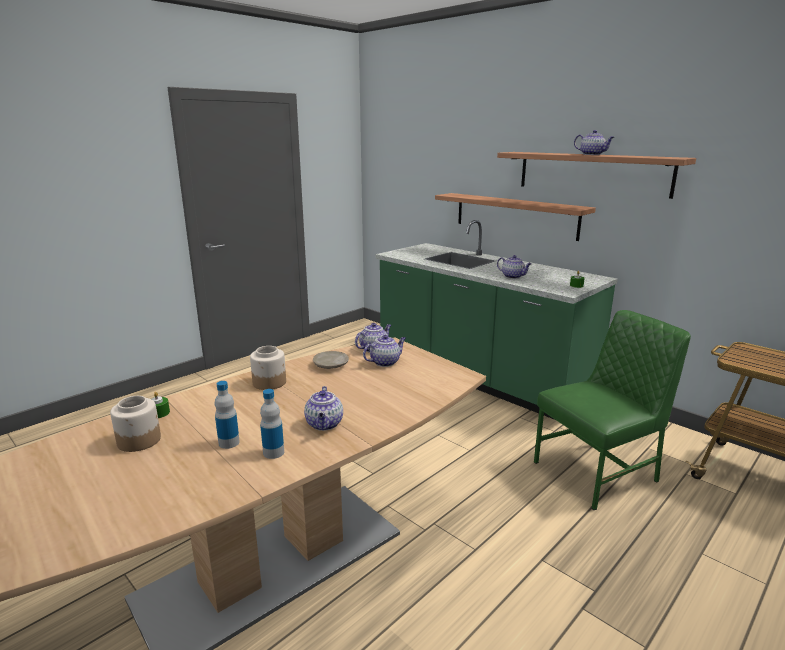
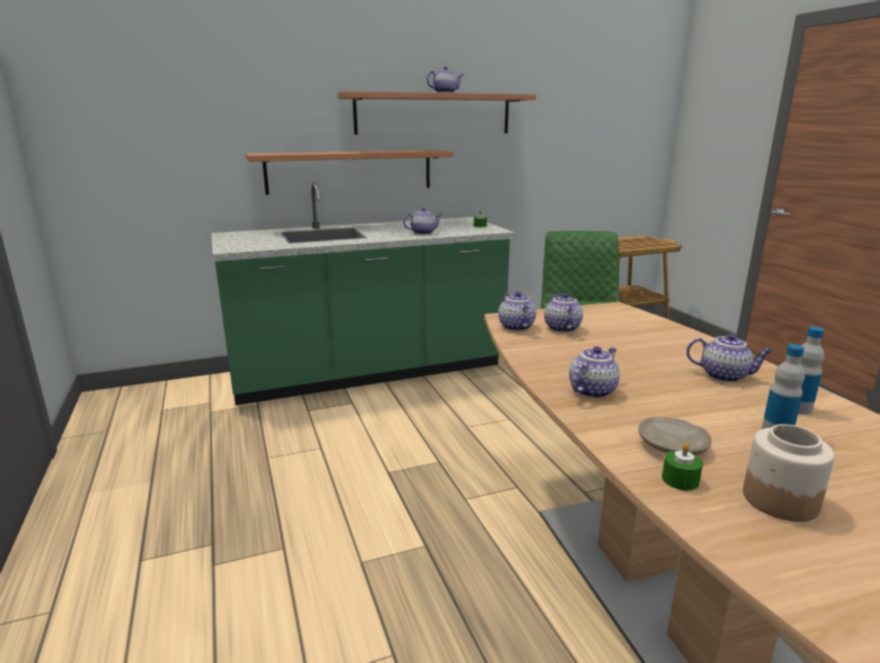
camera: 65 degrees left, 0 degrees up
jar [250,346,286,390] -> teapot [569,346,620,398]
beige plate [313,351,349,369] -> beige plate moved to [638,417,712,455]

